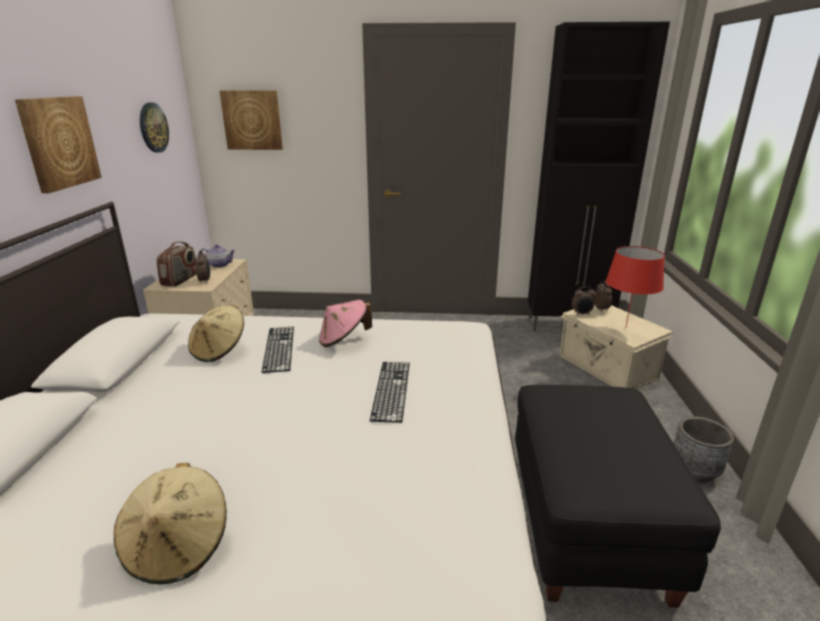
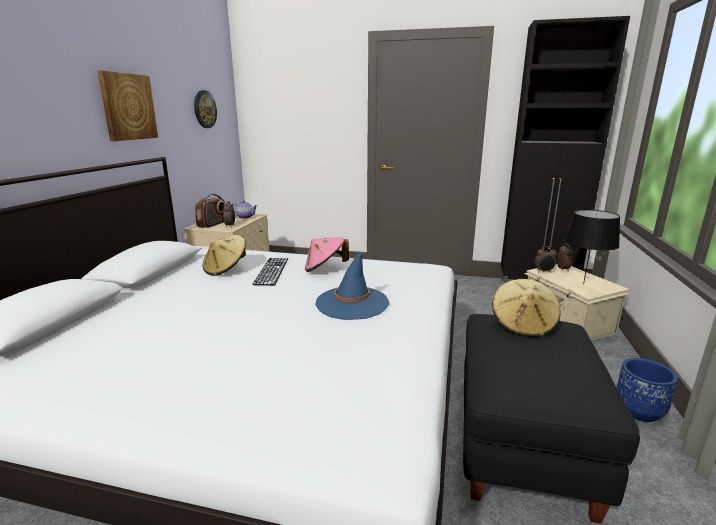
camera: 10 degrees right, 5 degrees down
beige hat [114,463,227,585] -> beige hat moved to [492,279,561,337]
picture [220,90,283,150] -> none
keyboard [370,362,410,423] -> blue hat [316,253,389,320]
red table lamp [606,246,665,328] -> black table lamp [565,210,620,284]
grey planter [674,416,734,483] -> blue planter [616,358,678,422]

